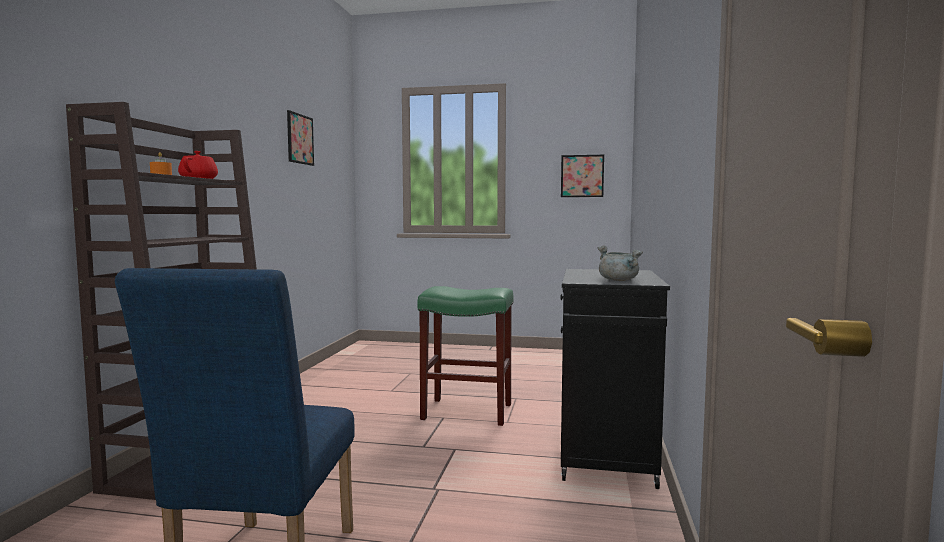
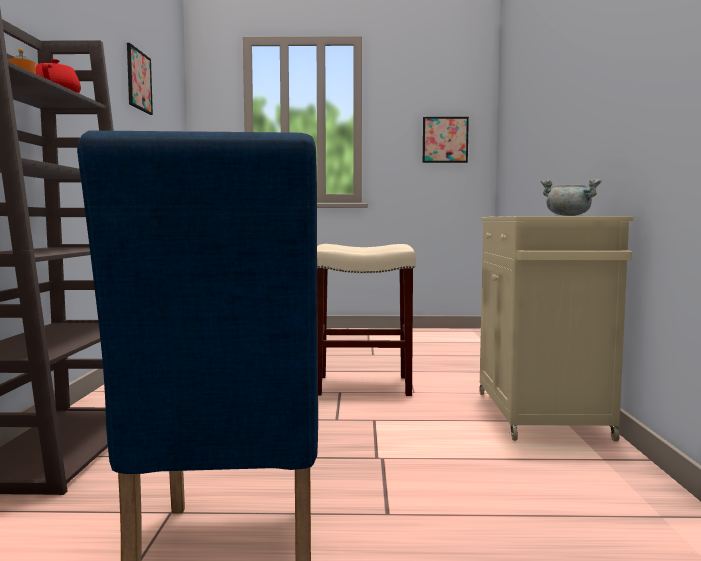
camera: 10 degrees left, 0 degrees up
green stool [417,286,514,426] -> beige stool [317,244,416,396]
black cabinet [560,269,670,489] -> beige cabinet [479,216,634,441]

